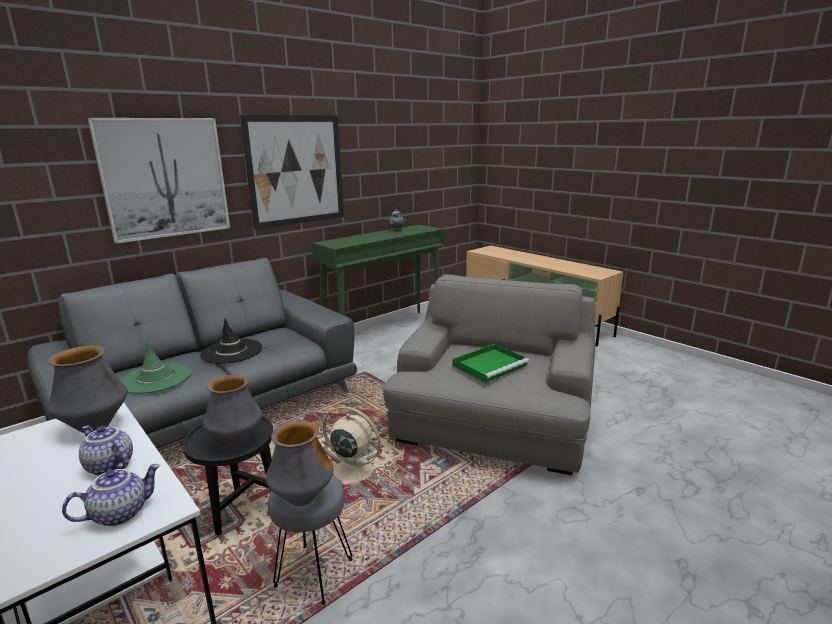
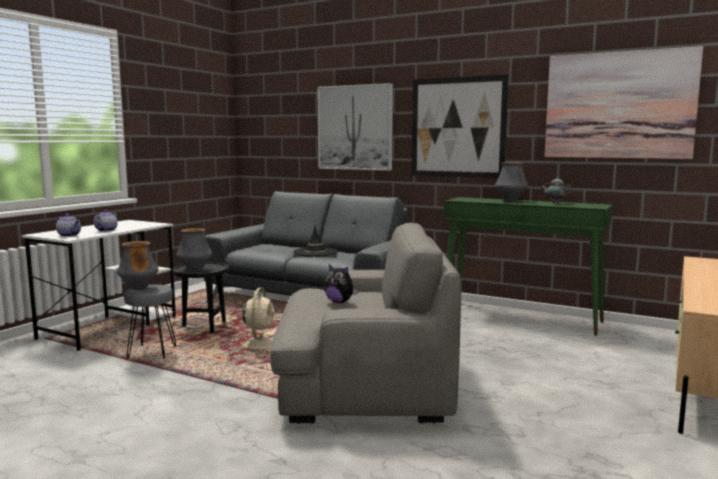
camera: 70 degrees right, 10 degrees down
vase [47,346,128,433] -> vase moved to [495,162,528,202]
green hat [121,341,191,394] -> none
green tray [452,344,529,383] -> plush toy [324,264,359,303]
none -> picture [545,46,703,159]

